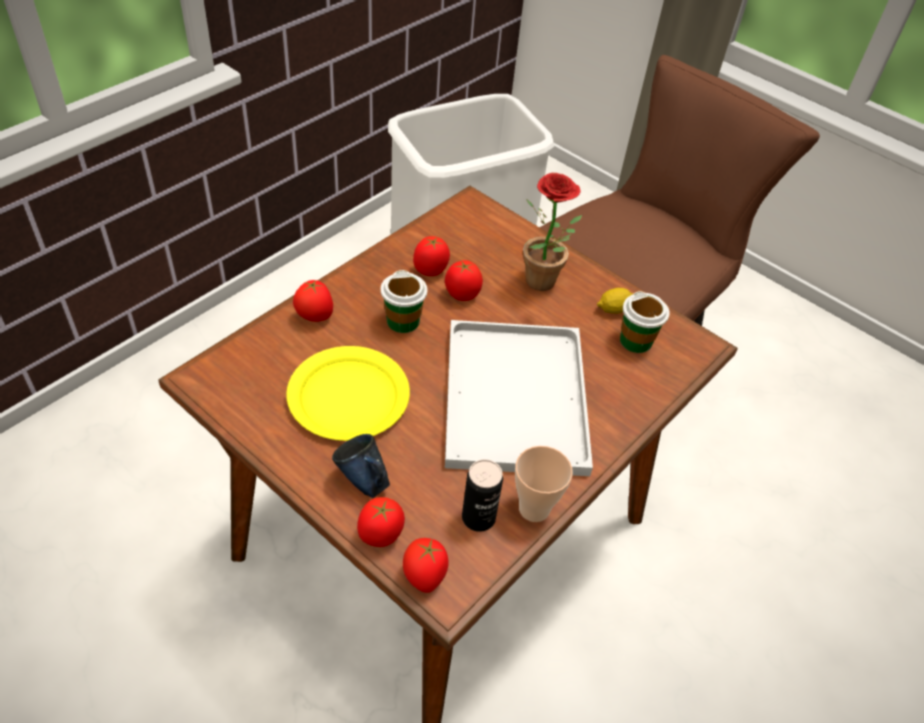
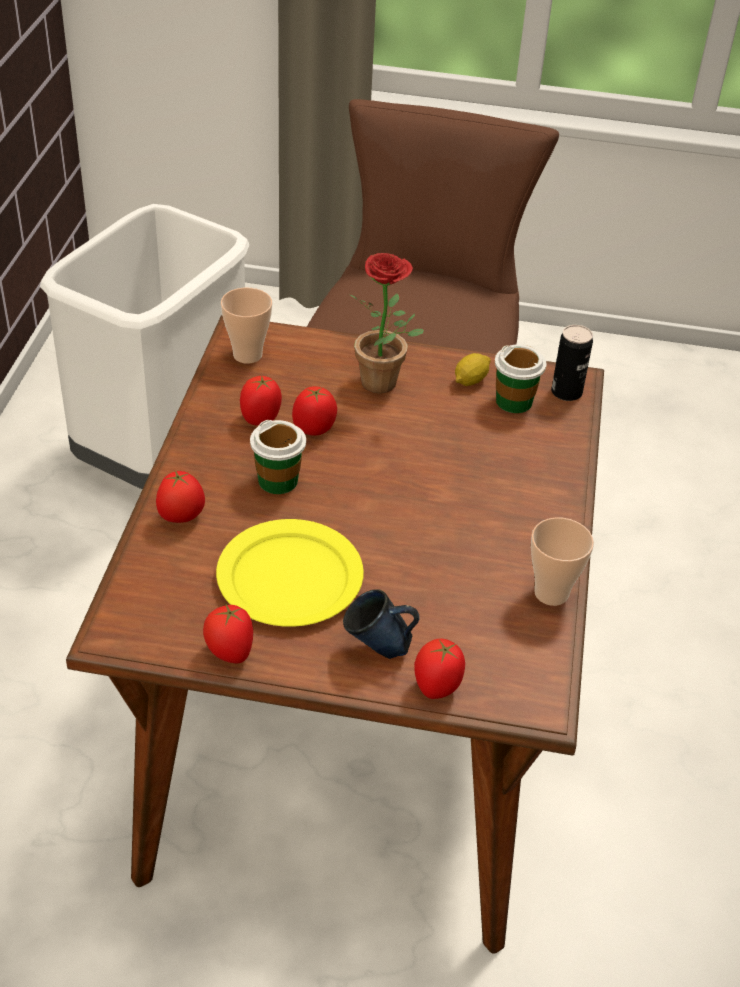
camera: 30 degrees left, 5 degrees down
tomato [403,538,449,593] -> tomato moved to [203,603,253,663]
white tray [445,320,593,476] -> none
can [462,459,503,532] -> can moved to [551,325,593,401]
none -> cup [221,287,272,364]

